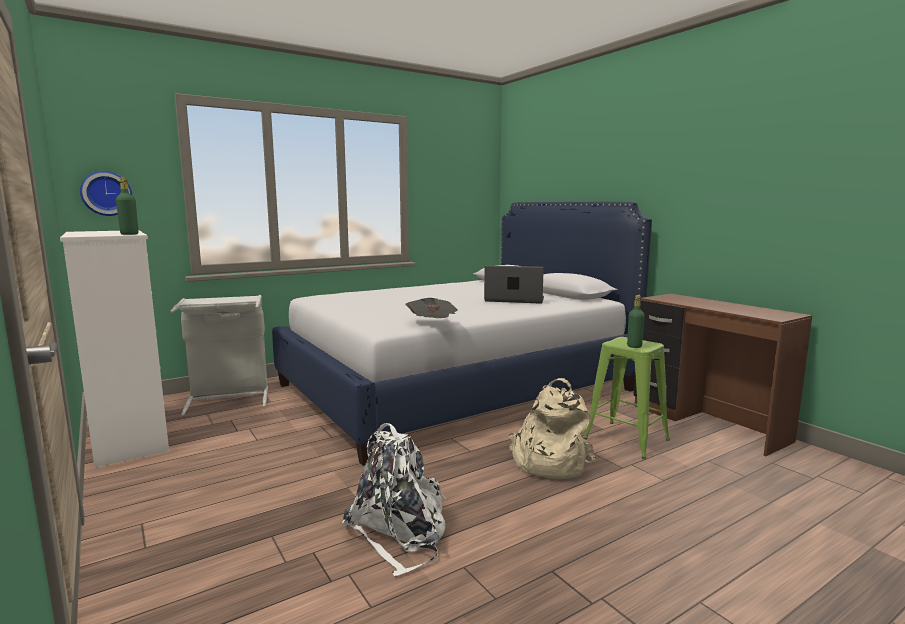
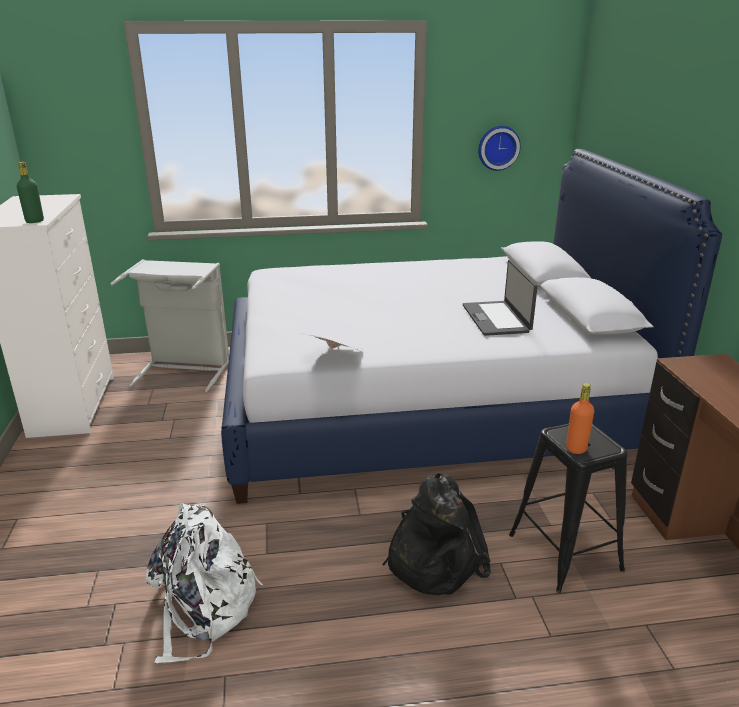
camera: 25 degrees right, 15 degrees up
wall clock [80,171,132,216] -> wall clock moved to [478,126,521,171]
laptop [484,265,544,304] -> laptop turned 135 degrees counterclockwise [463,260,538,336]
beige backpack [509,378,596,479] -> black backpack [382,473,491,595]
green stool [584,337,670,459] -> black stool [509,423,628,593]
green bottle [627,295,645,348] -> orange bottle [566,383,594,454]

